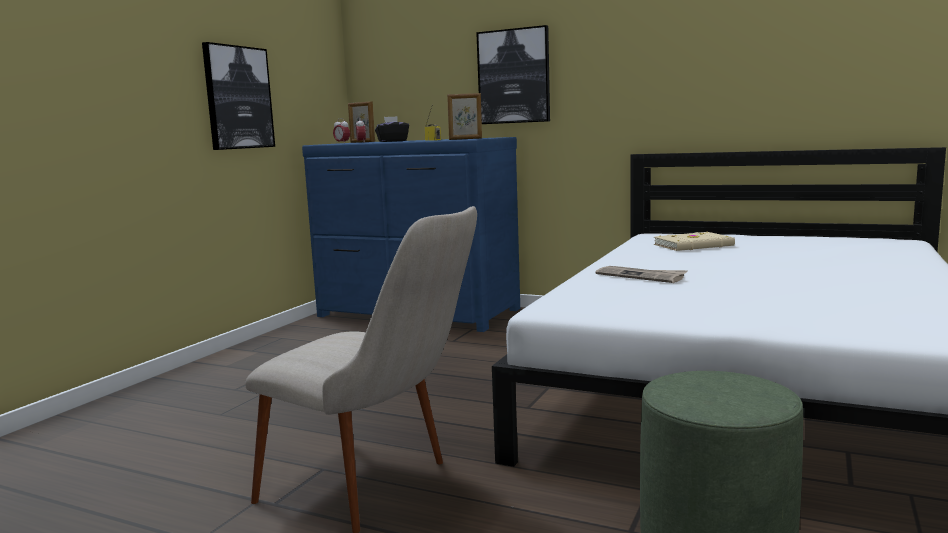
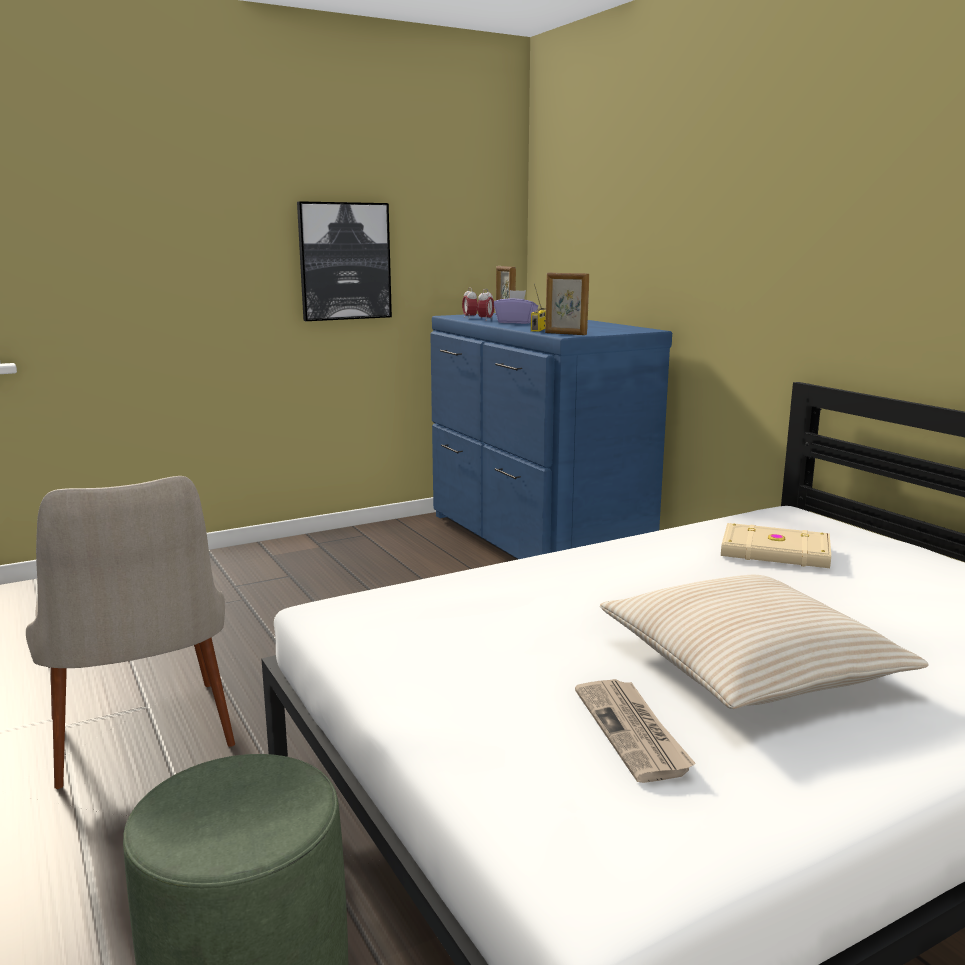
camera: 35 degrees right, 5 degrees up
black tissue box [375,116,409,142] -> purple tissue box [494,290,538,324]
picture [476,25,550,124] -> none
newspaper [596,266,688,283] -> newspaper moved to [575,679,696,783]
none -> beige pillow [600,575,928,709]

